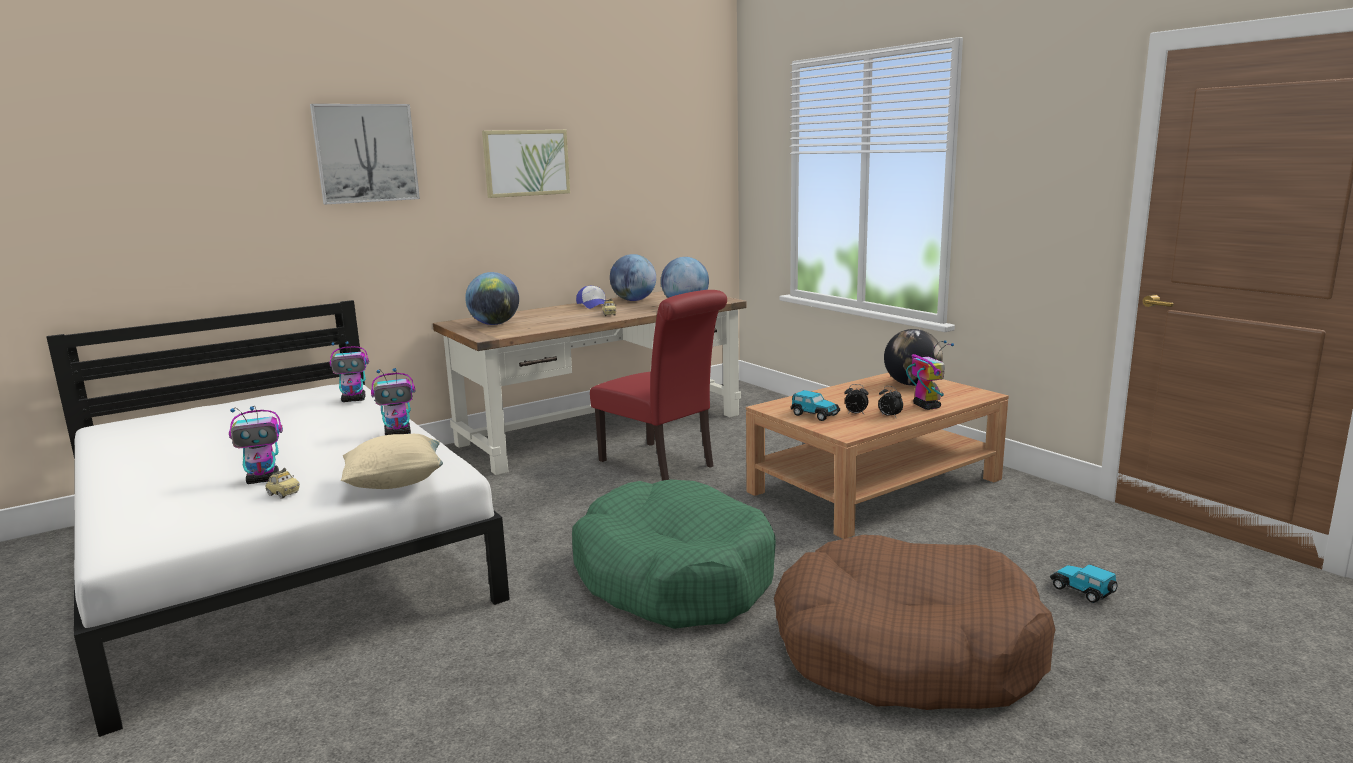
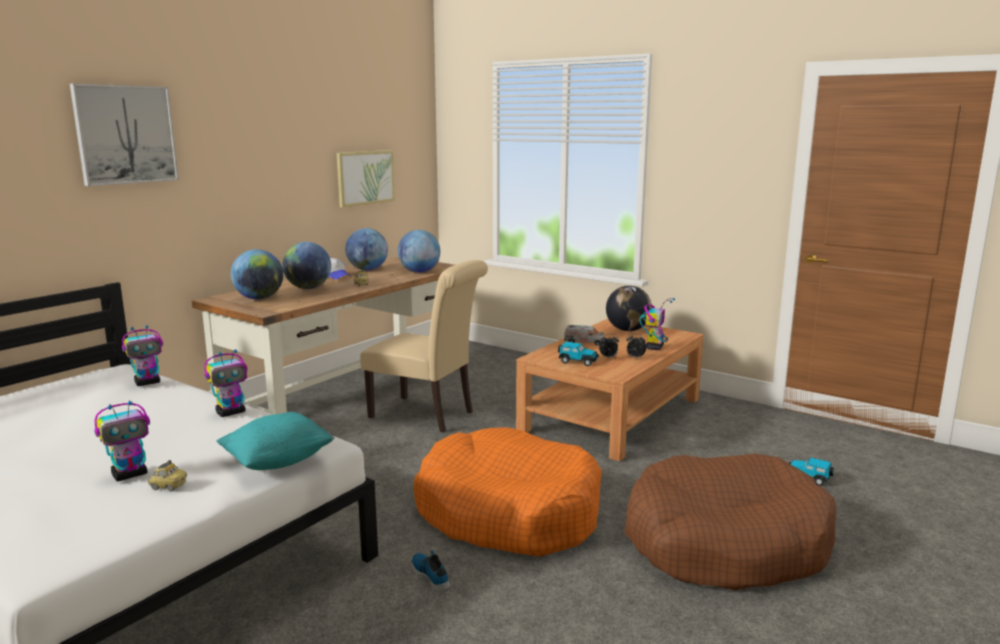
camera: 20 degrees left, 0 degrees up
beige pillow [341,434,443,489] -> turquoise pillow [216,412,335,470]
picture [482,130,570,198] -> picture moved to [337,150,395,208]
green dog bed [572,480,776,629] -> orange dog bed [413,427,602,557]
red chair [590,290,727,481] -> beige chair [360,260,488,433]
toy robot [906,340,954,410] -> toy robot turned 60 degrees clockwise [639,298,675,350]
none -> globe [282,242,331,289]
none -> shoe [411,550,450,592]
none -> toy truck [564,325,604,346]

